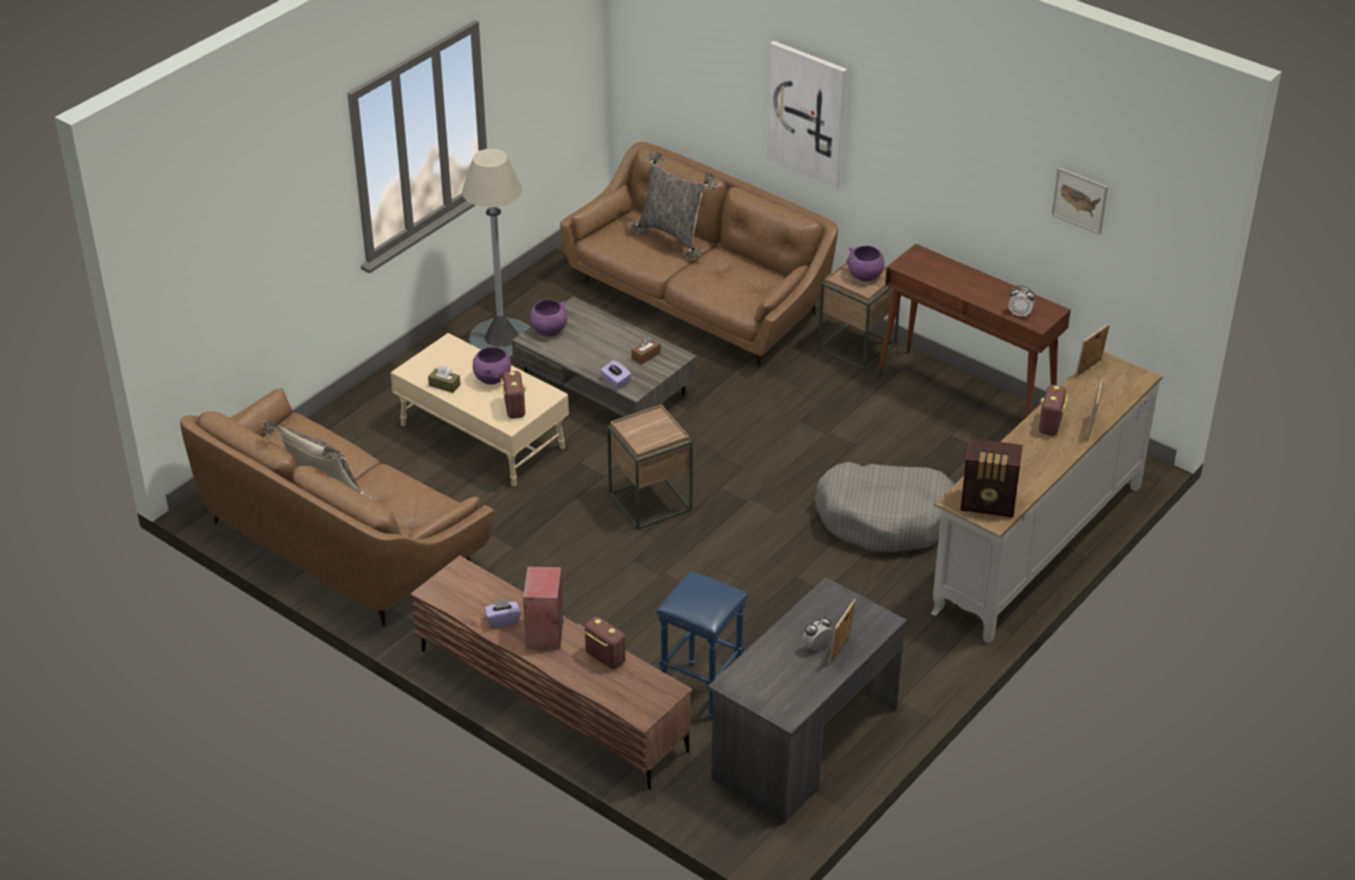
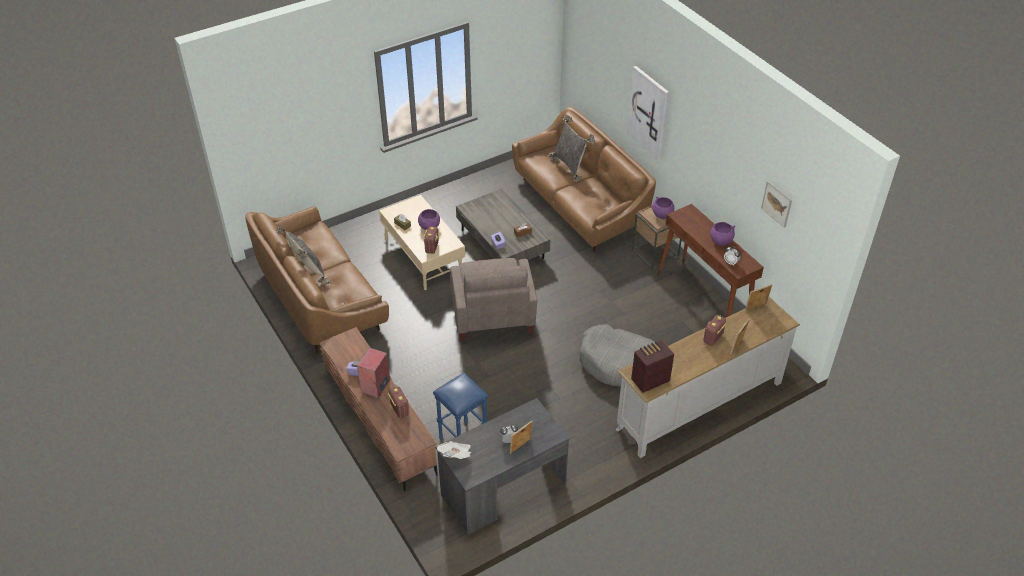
camera: 20 degrees right, 5 degrees up
grey floor lamp [462,149,530,358] -> none
purple bowl [530,299,568,336] -> purple bowl moved to [710,222,735,246]
brown side table [607,404,693,530] -> beige armchair [450,258,537,342]
radio [960,438,1023,518] -> radio turned 120 degrees clockwise [631,340,674,393]
none -> newspaper [437,441,471,459]

